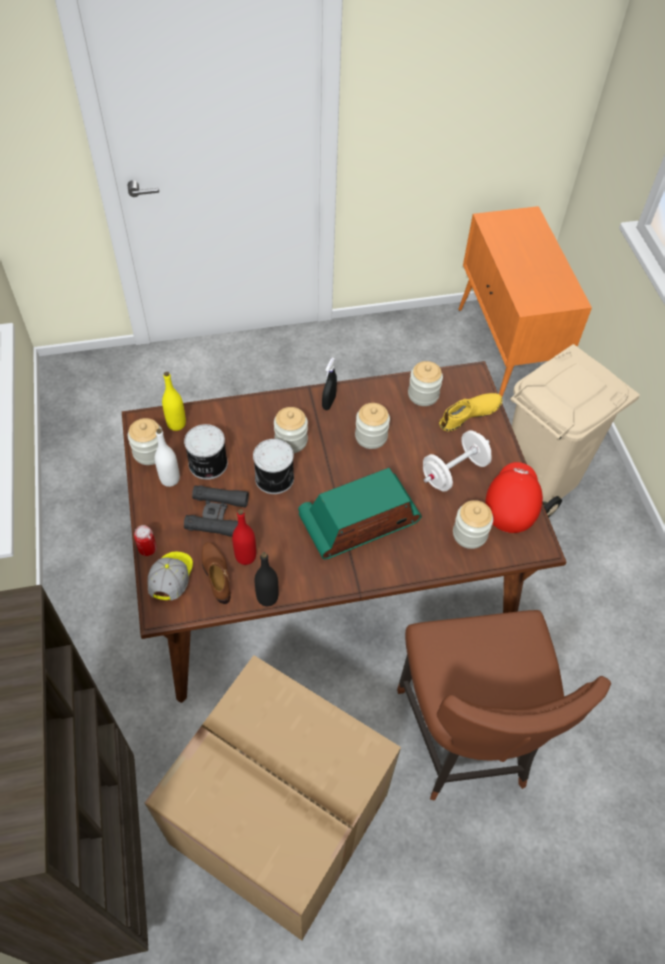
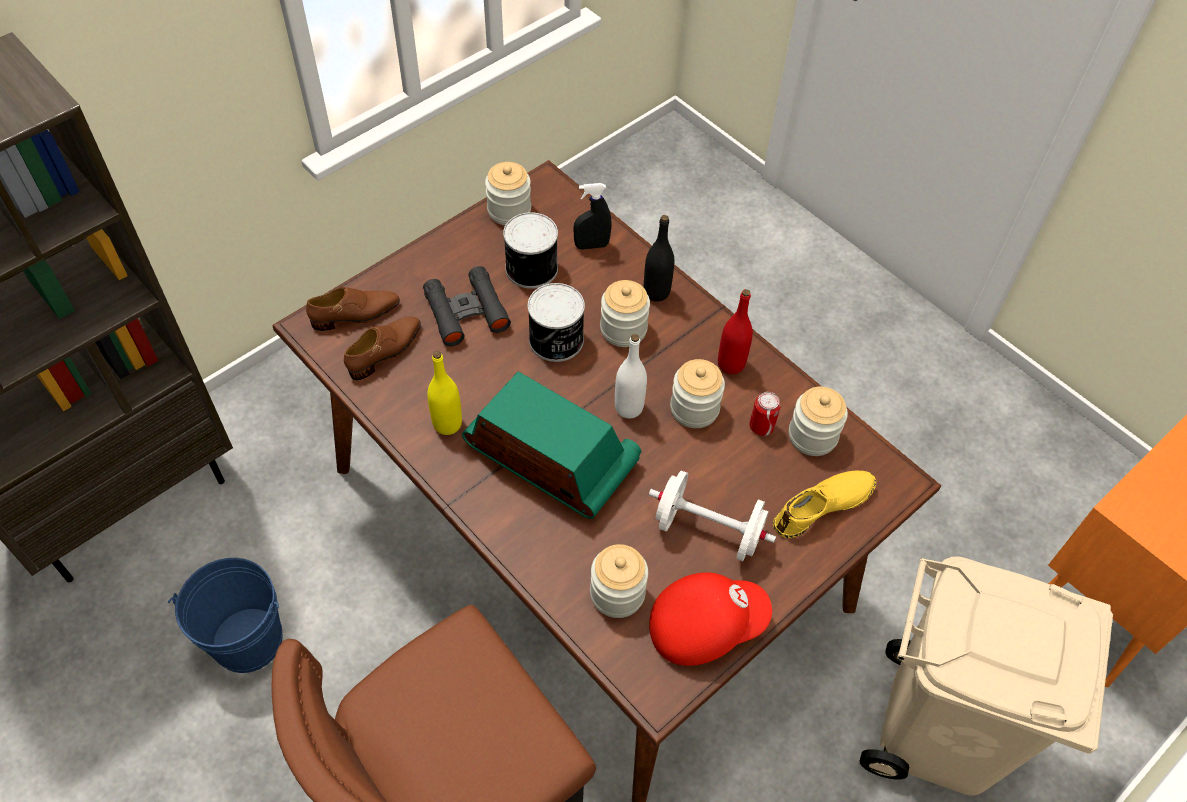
camera: 60 degrees right, 0 degrees up
can [134,525,157,556] -> can moved to [749,392,781,436]
cardboard box [145,655,401,941] -> blue bucket [168,558,283,673]
cap [147,552,193,600] -> brown shoe [306,287,400,331]
white bottle [155,429,180,487] -> white bottle moved to [615,334,647,418]
yellow bottle [162,372,186,431] -> yellow bottle moved to [427,351,462,435]
red bottle [232,509,256,565] -> red bottle moved to [718,289,753,374]
black bottle [254,552,279,606] -> black bottle moved to [644,215,674,302]
black spray bottle [322,358,337,410] -> black spray bottle moved to [573,183,612,250]
yellow shoe [439,393,503,431] -> yellow shoe turned 60 degrees counterclockwise [773,471,876,538]

